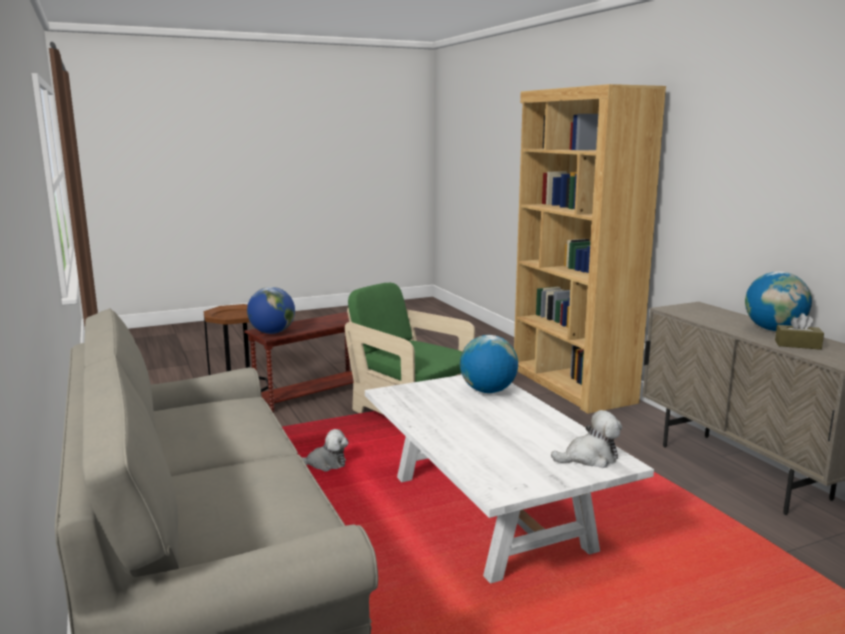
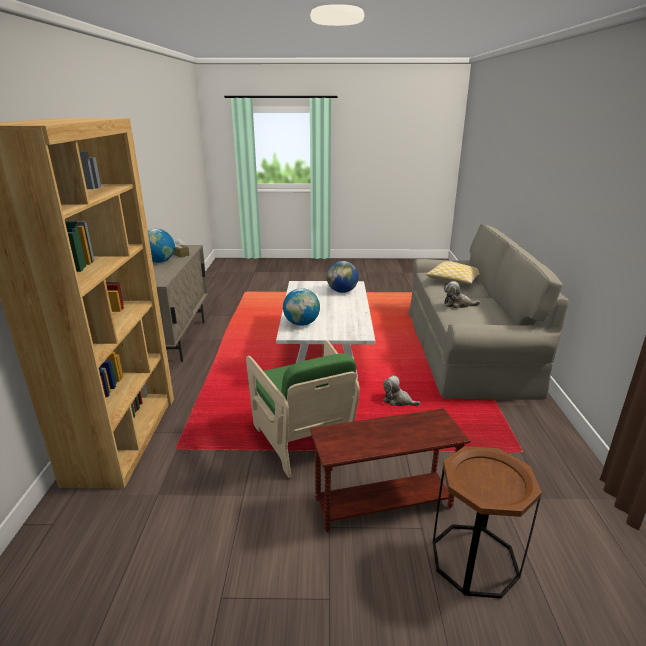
camera: 155 degrees left, 10 degrees up
globe [247,287,295,334] -> globe moved to [327,261,359,293]
plush toy [551,410,622,468] -> plush toy moved to [444,281,480,309]
none -> pillow [426,261,480,284]

